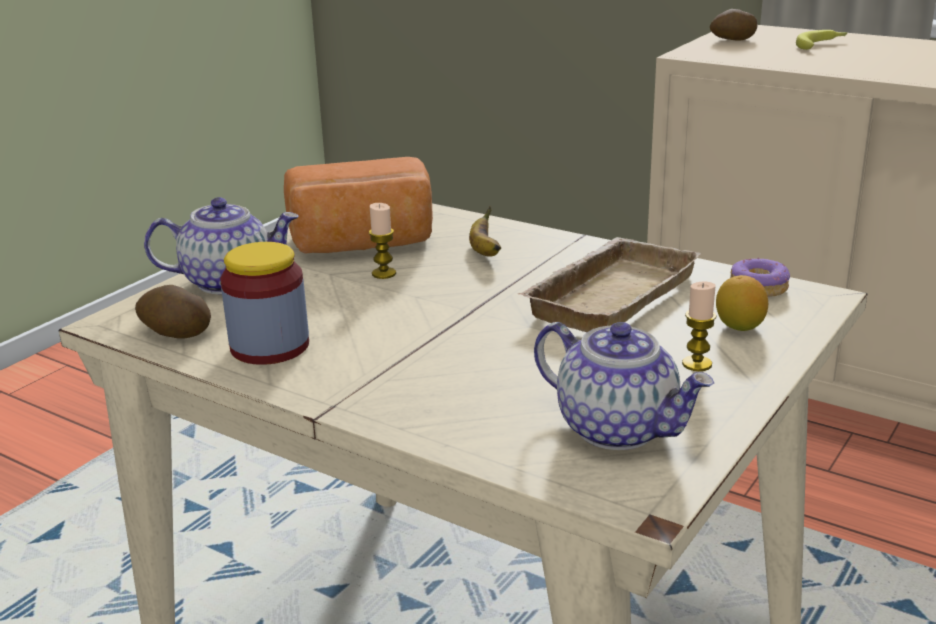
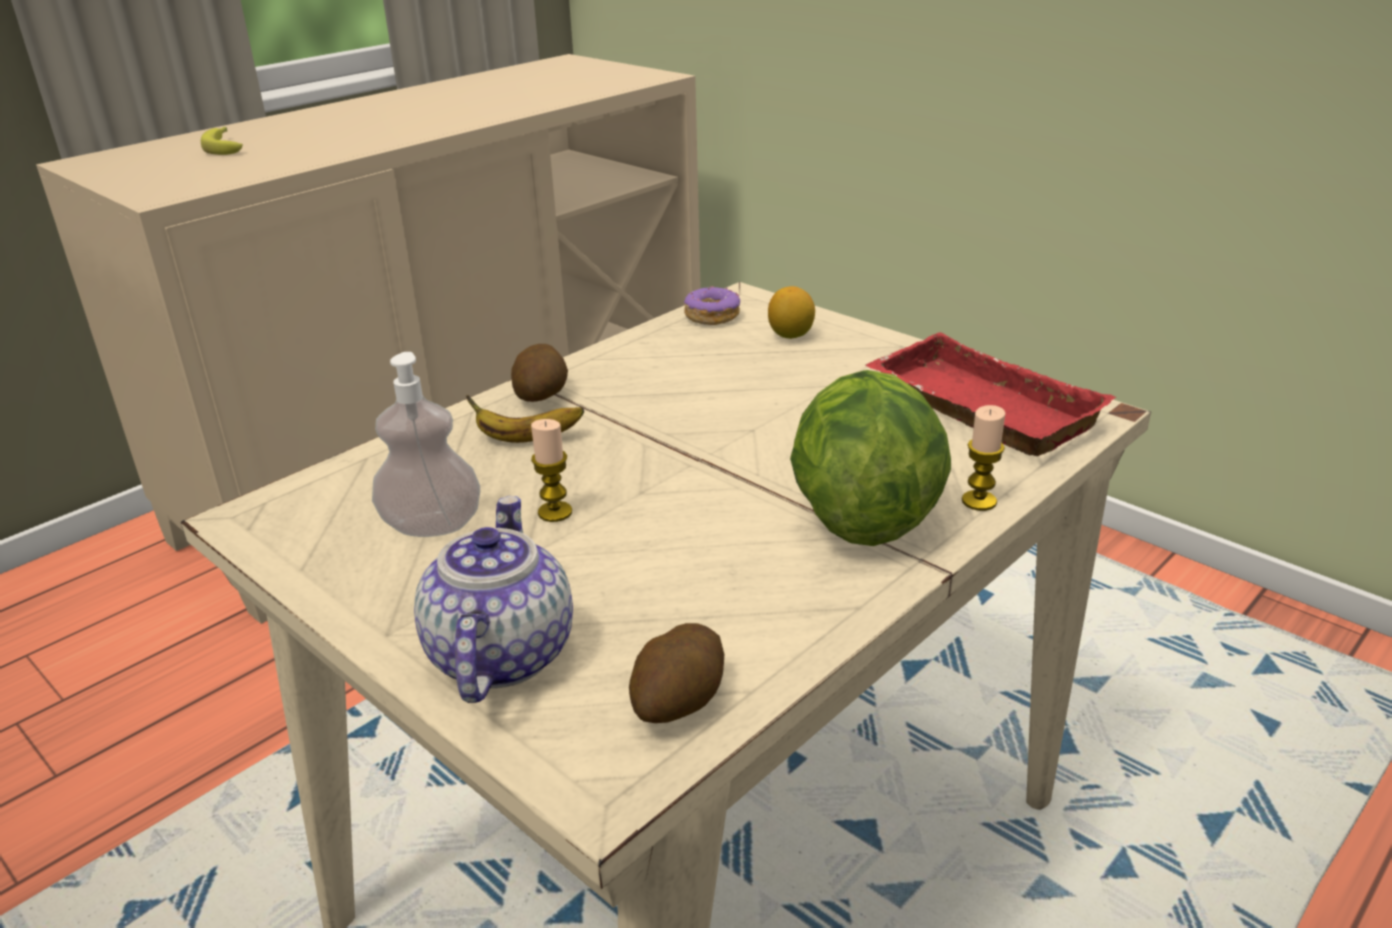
camera: 80 degrees left, 5 degrees up
jar [220,242,309,365] -> none
bread [284,157,433,254] -> soap dispenser [372,352,480,537]
beige tray [518,237,701,332] -> none
teapot [534,322,714,450] -> red tray [865,332,1116,456]
candle [682,282,716,371] -> candle moved to [962,405,1005,511]
potato [710,9,758,41] -> potato moved to [511,344,568,402]
none -> lettuce [790,370,951,546]

